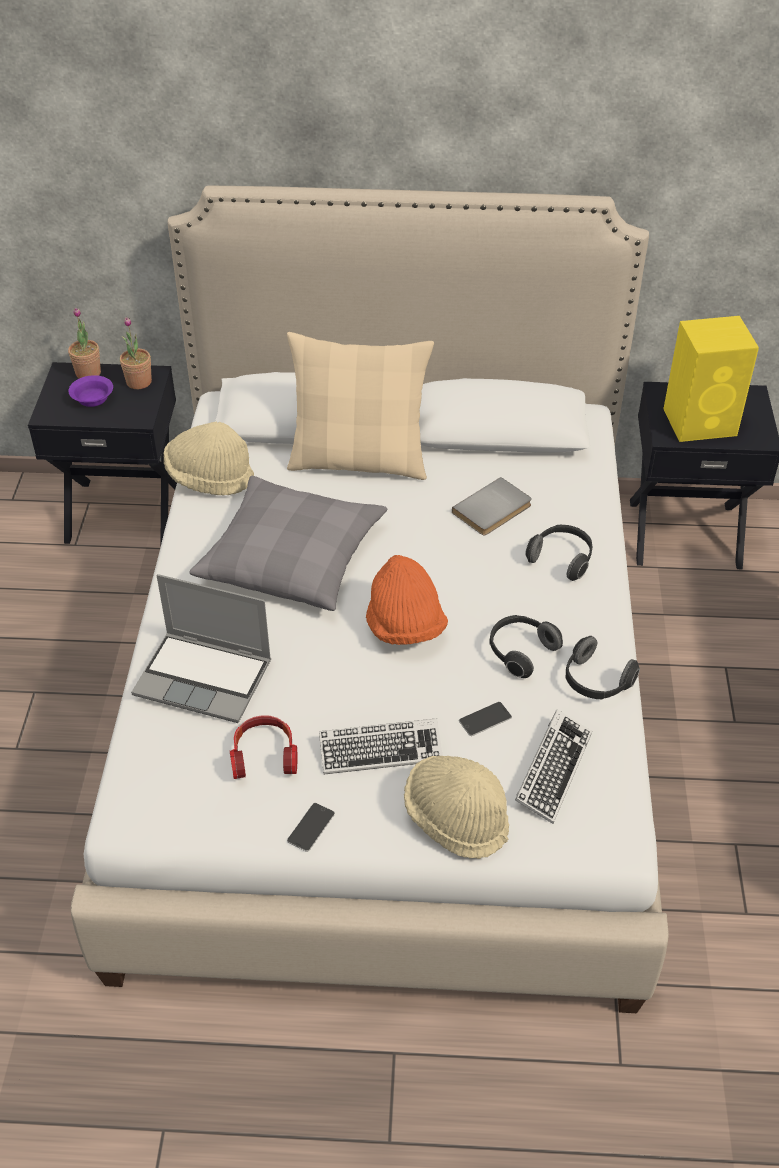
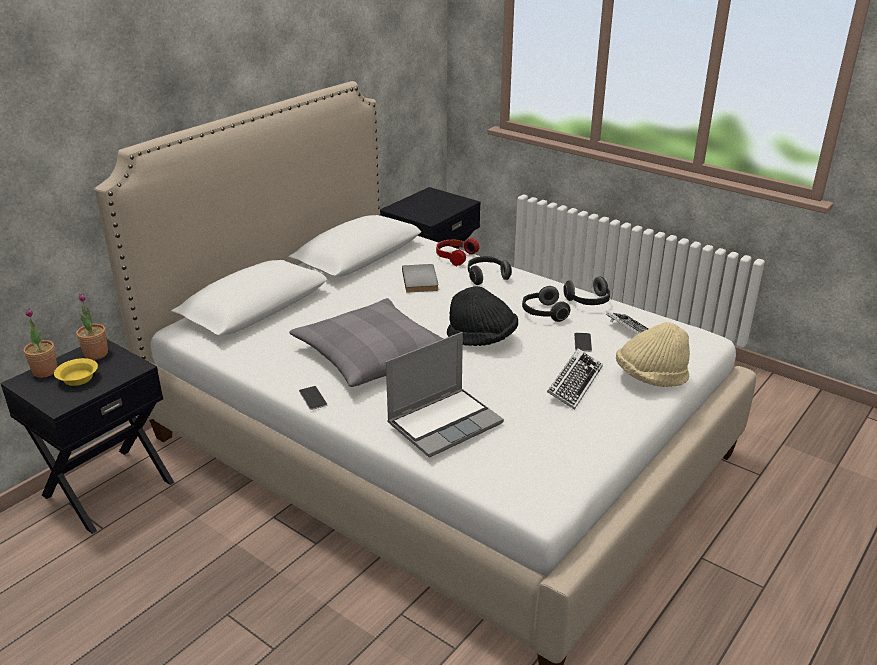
camera: 55 degrees left, 15 degrees down
purple bowl [68,375,113,407] -> yellow bowl [54,358,98,386]
beige hat [164,421,254,496] -> none
headphones [230,715,297,779] -> headphones moved to [436,238,480,266]
beige pillow [287,332,434,480] -> none
phone [287,803,335,852] -> phone moved to [299,386,327,410]
orange hat [366,555,448,645] -> black hat [447,286,518,346]
yellow speaker [663,316,759,442] -> none

